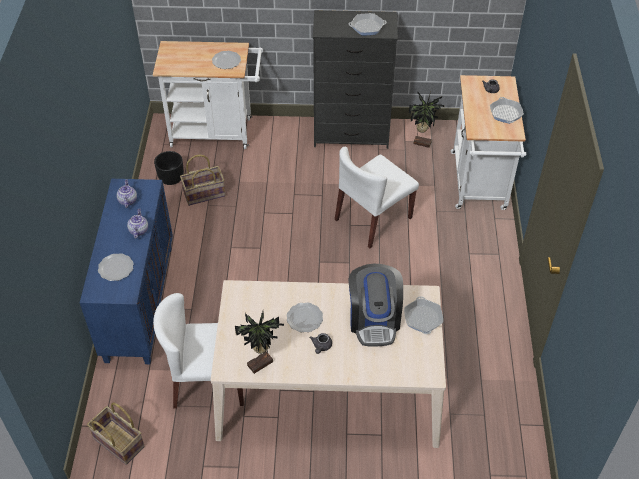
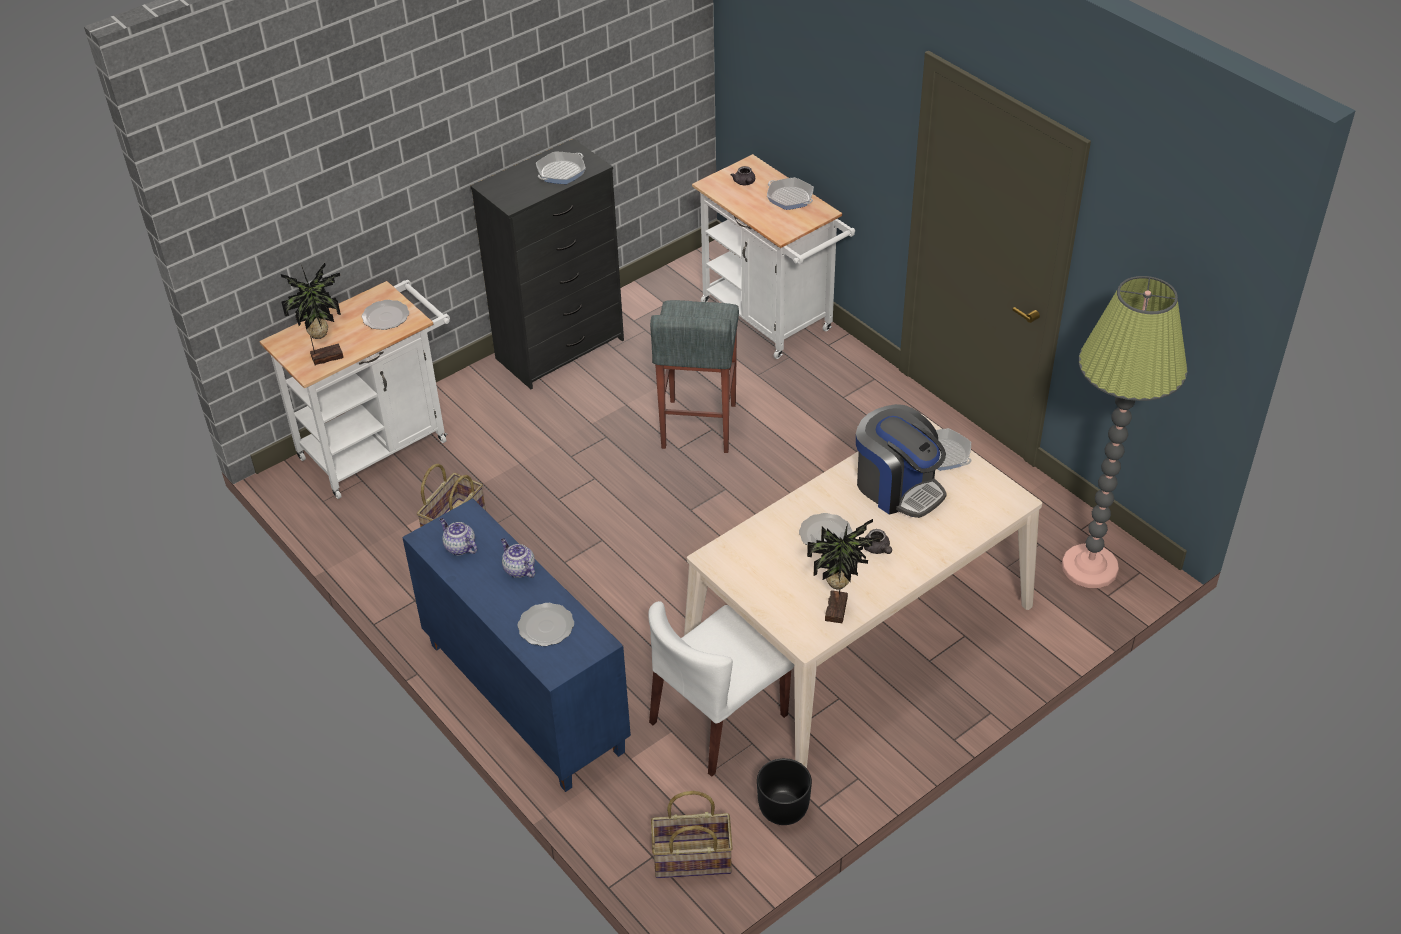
camera: 40 degrees left, 5 degrees down
black planter [154,151,184,185] -> black planter moved to [757,758,812,825]
white chair [335,147,419,248] -> grey stool [650,300,739,453]
potted plant [409,92,445,148] -> potted plant moved to [281,263,344,365]
none -> floor lamp [1062,276,1187,588]

